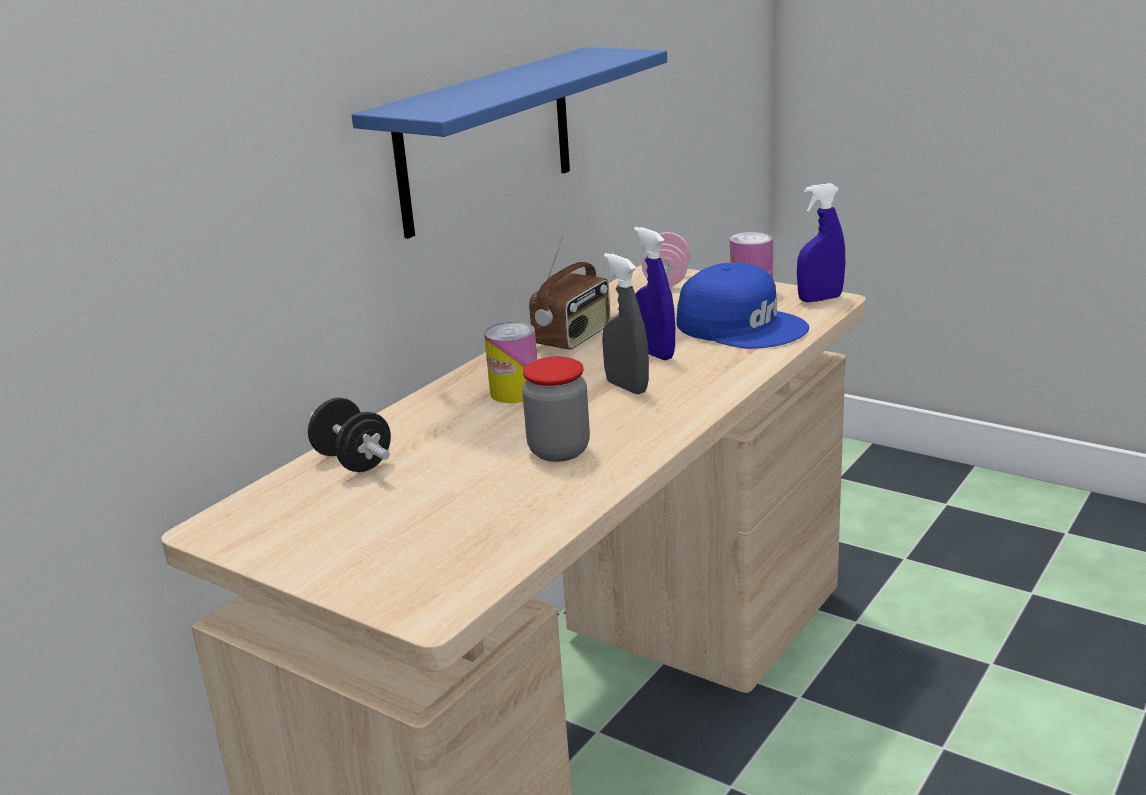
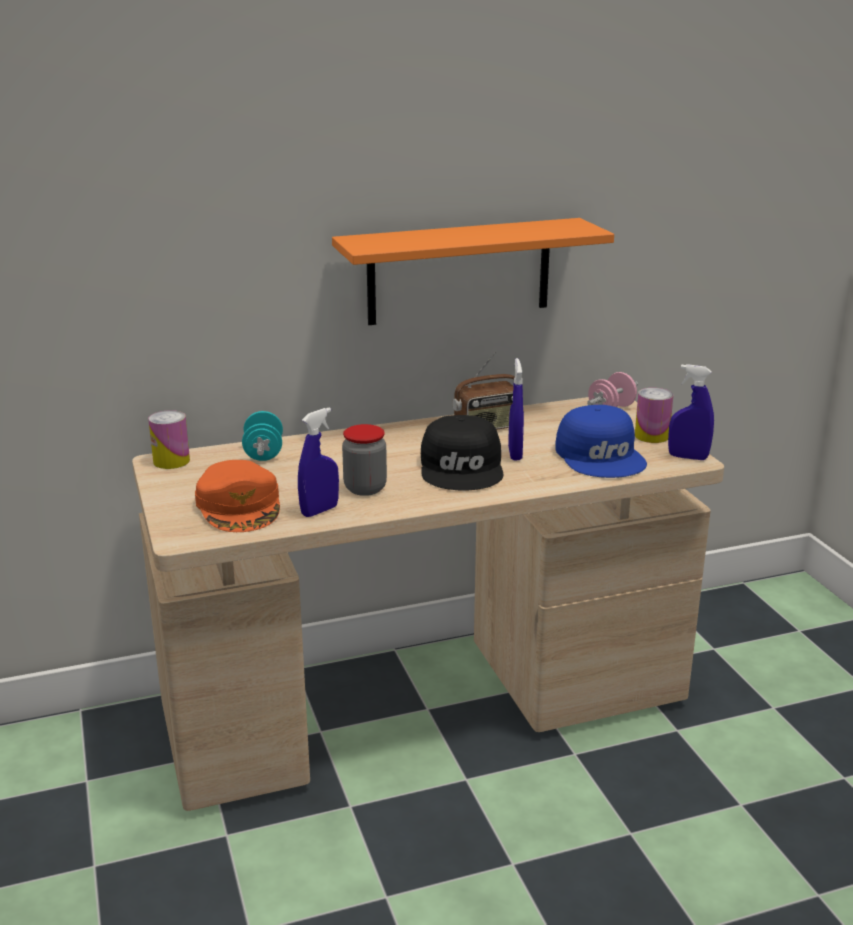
camera: 35 degrees right, 0 degrees up
black dumbbell [308,398,391,472] -> turquoise dumbbell [242,411,283,461]
blue shelf [352,47,667,239] -> orange shelf [332,218,614,325]
can [484,322,537,403] -> can moved to [148,410,190,469]
grey spray bottle [602,253,649,394] -> black cap [421,415,504,491]
none -> orange cap [195,460,280,532]
none -> blue spray bottle [298,407,339,517]

